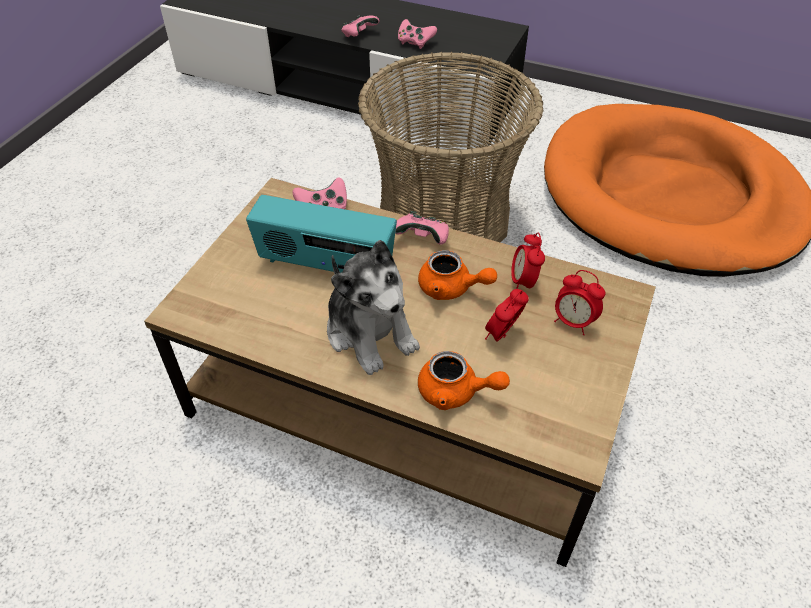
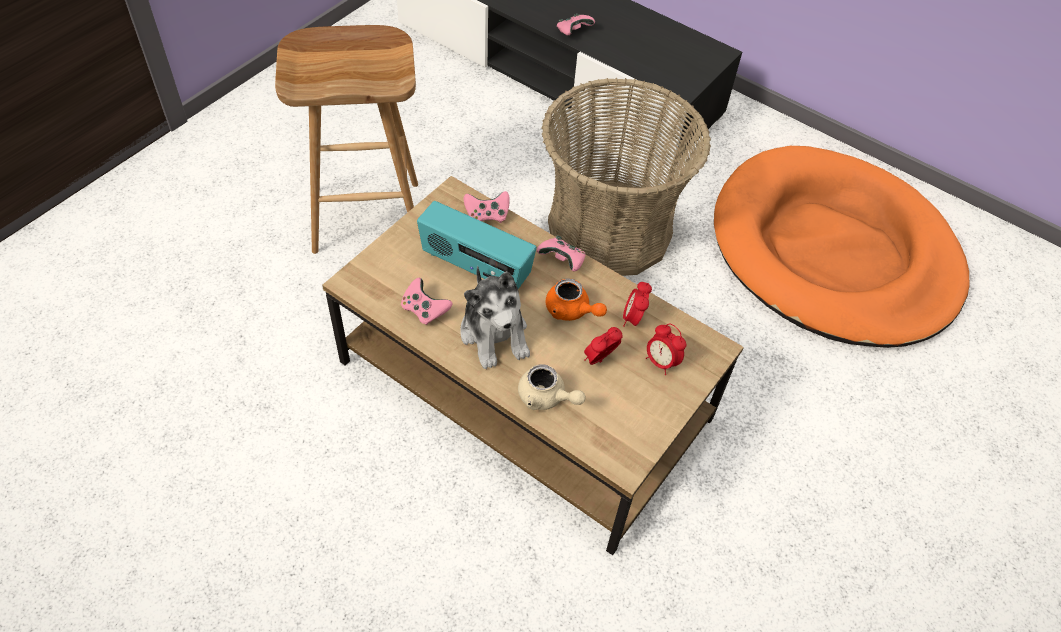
camera: 10 degrees right, 5 degrees up
pink game controller [398,19,437,49] -> pink game controller moved to [401,278,453,325]
orange teapot [418,351,510,410] -> beige teapot [518,364,586,410]
none -> brown stool [275,25,418,254]

